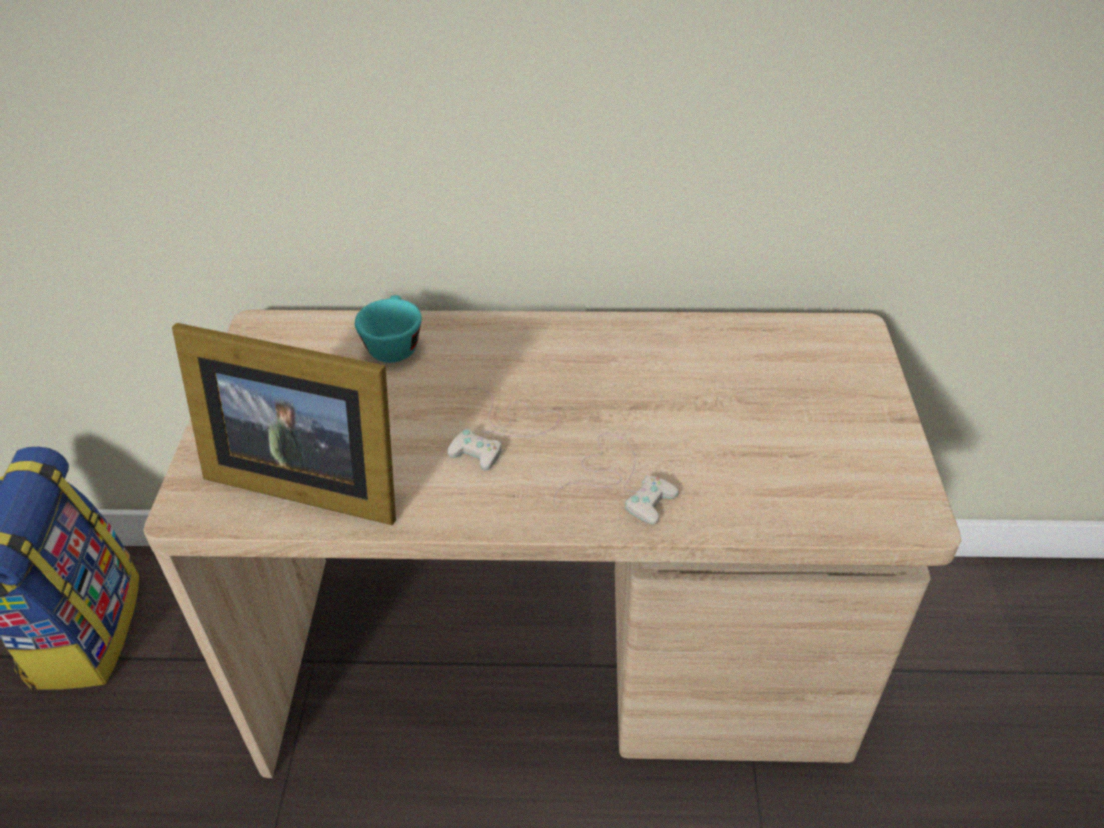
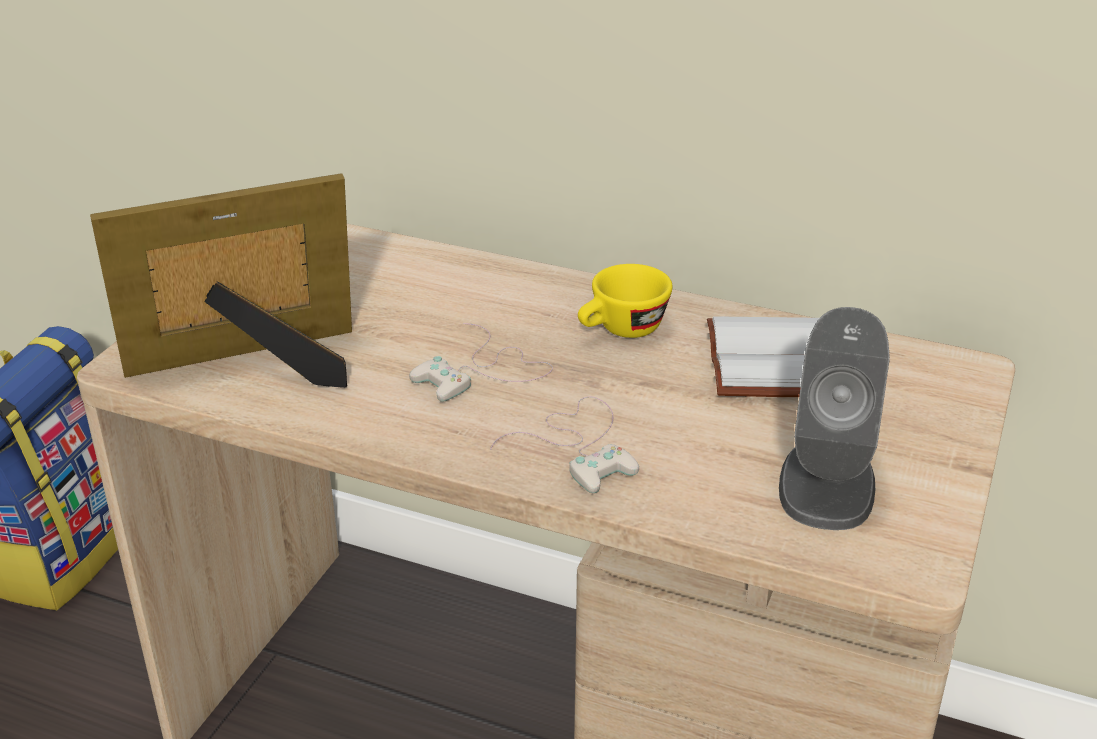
camera: 20 degrees right, 10 degrees down
picture frame [172,323,396,525] -> picture frame turned 120 degrees clockwise [90,173,352,388]
turquoise cup [355,295,422,363] -> none
none -> yellow cup [578,264,673,338]
none -> white book [707,316,819,397]
none -> grey speaker [779,307,890,530]

